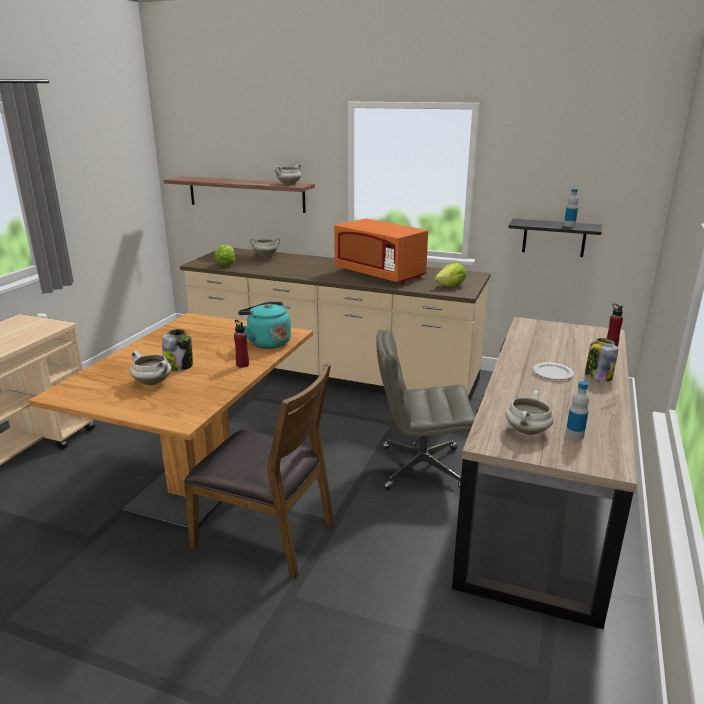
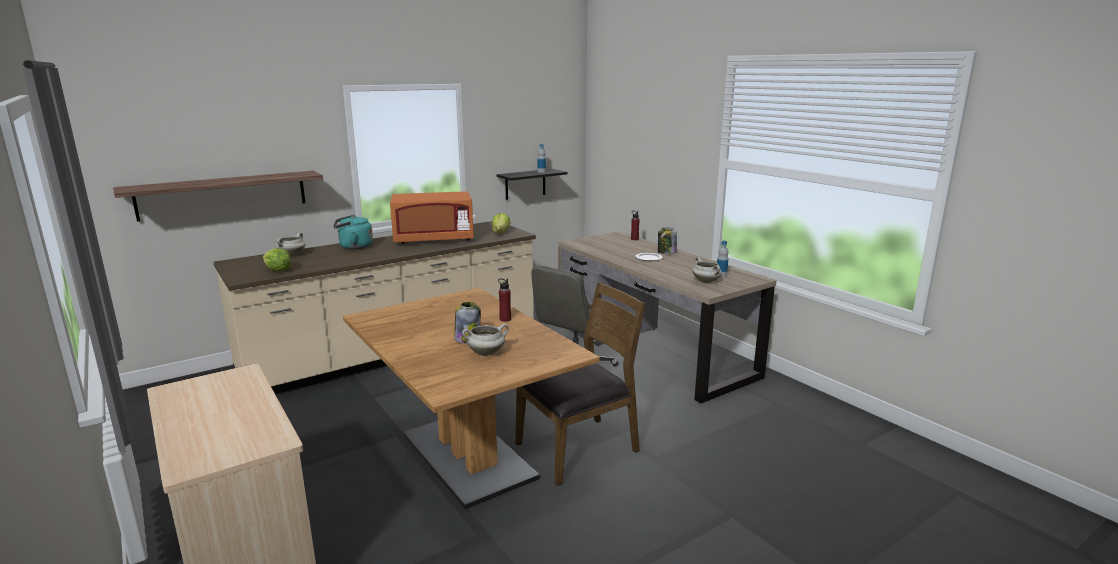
camera: 55 degrees left, 5 degrees down
turquoise kettle [238,302,291,349] -> turquoise kettle moved to [333,215,373,249]
white cooking pot [275,164,301,185] -> none

